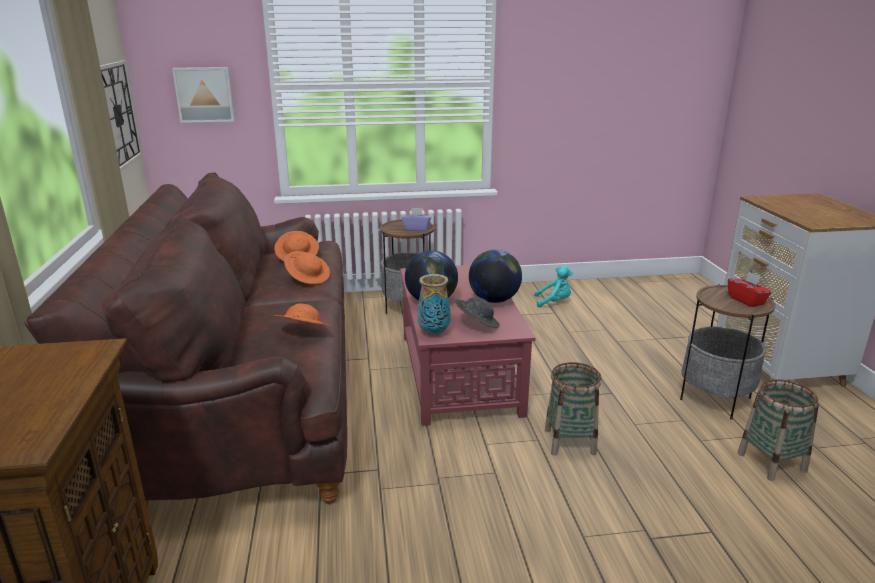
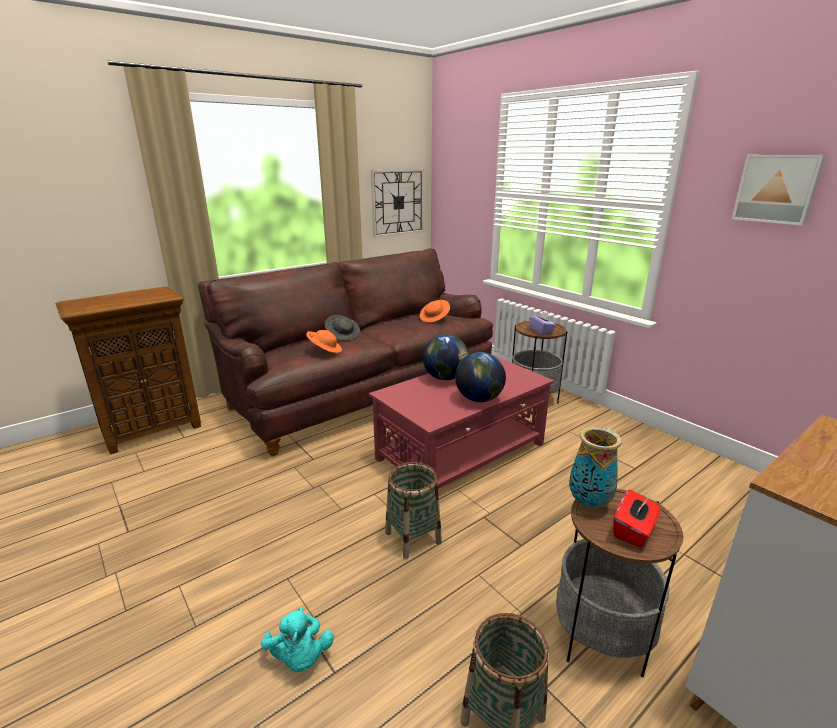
camera: 60 degrees right, 0 degrees up
picture [172,67,235,123] -> picture moved to [732,155,826,226]
orange hat [284,251,330,284] -> none
vase [417,274,451,336] -> vase moved to [569,427,622,509]
grey hat [455,297,500,328] -> grey hat moved to [325,315,360,341]
turquoise plush toy [534,266,573,308] -> turquoise plush toy moved to [261,607,334,672]

